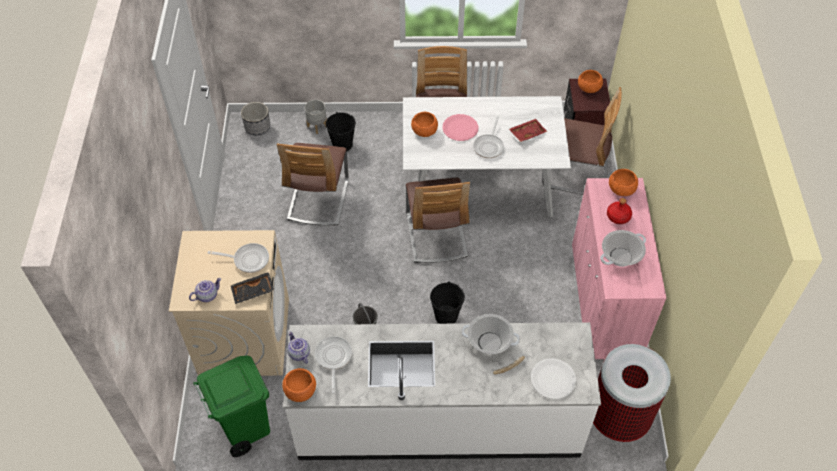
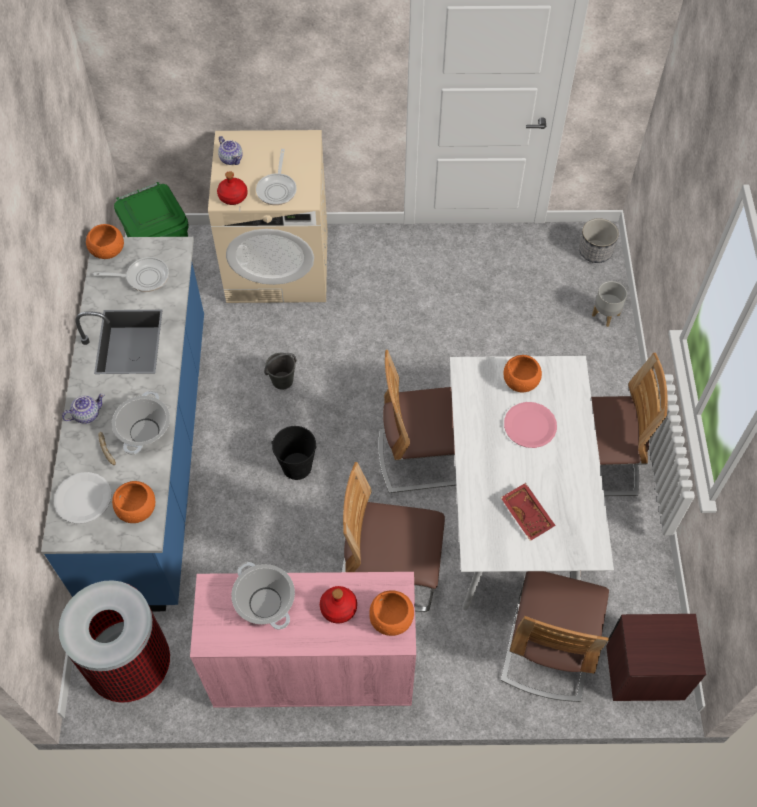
camera: 90 degrees right, 5 degrees up
black tray [230,272,274,304] -> red bottle [217,171,247,205]
chair [277,143,349,225] -> chair moved to [342,462,445,612]
white counter [283,322,601,460] -> blue counter [41,237,204,611]
teapot [287,331,310,364] -> teapot moved to [62,394,104,424]
black bucket [326,112,356,151] -> none
frying pan [473,116,504,158] -> none
orange bowl [578,70,603,93] -> orange bowl moved to [112,481,155,523]

